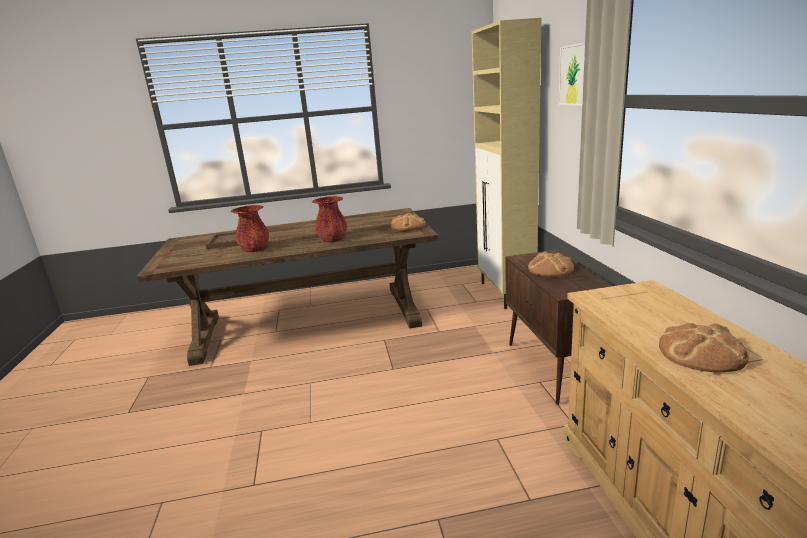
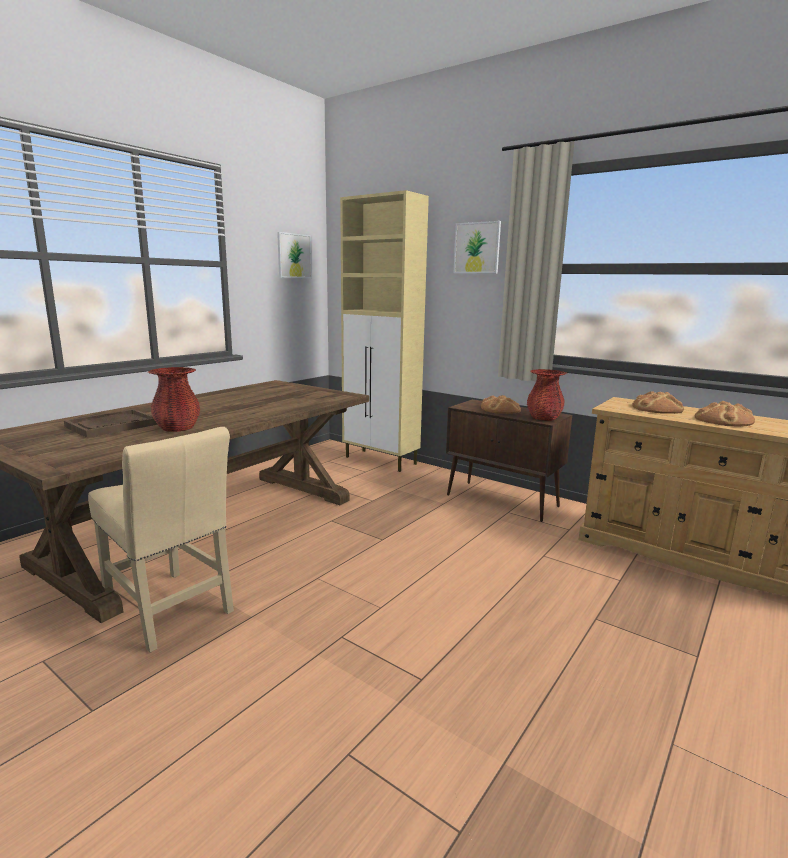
camera: 45 degrees left, 5 degrees down
red vase [312,196,347,242] -> red vase moved to [527,369,567,421]
bread [391,213,426,231] -> bread moved to [632,391,684,414]
none -> beige chair [88,427,234,653]
none -> picture [277,232,312,278]

